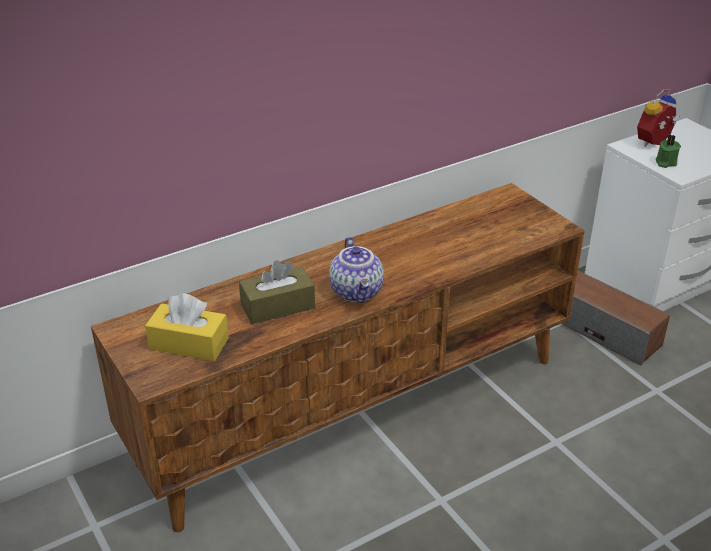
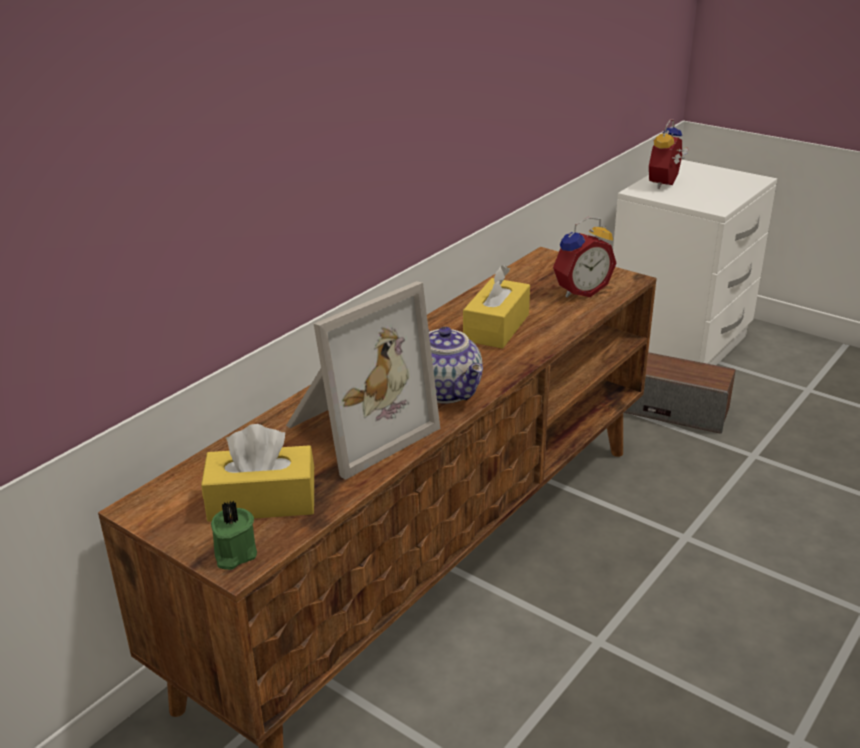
camera: 20 degrees left, 5 degrees down
brown tissue box [239,260,315,324] -> picture frame [286,281,440,480]
green candle [656,135,681,168] -> green candle moved to [211,500,257,570]
none -> yellow tissue box [463,265,530,349]
none -> alarm clock [553,217,616,298]

